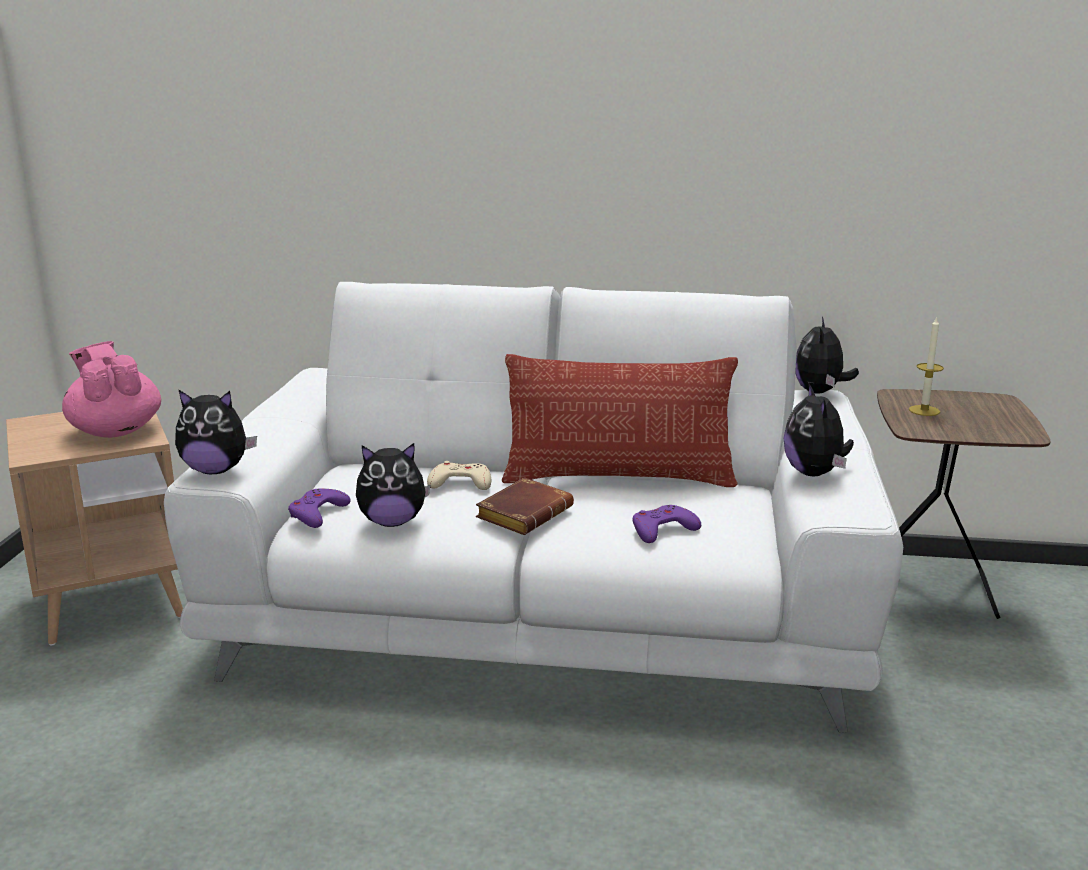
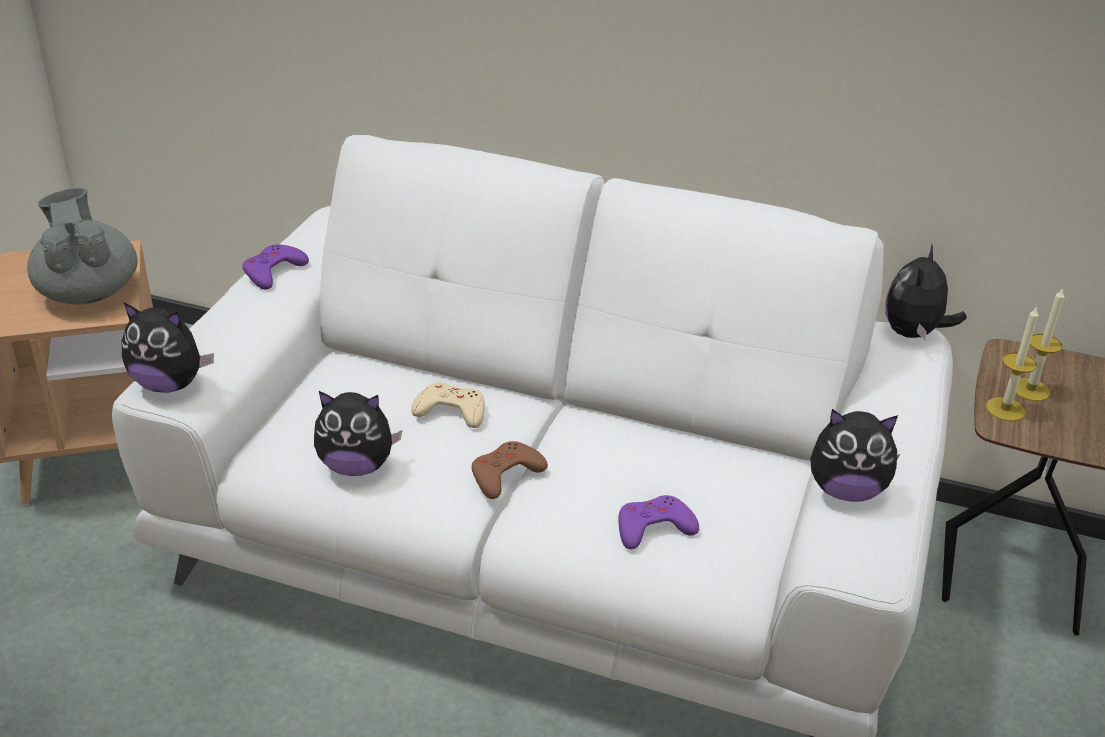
camera: 10 degrees right, 15 degrees up
pink teapot [62,341,161,438] -> grey teapot [27,188,138,305]
purple game controller [288,489,351,528] -> purple game controller moved to [242,244,309,290]
brown book [476,477,574,535] -> brown game controller [472,441,548,499]
pillow [502,354,738,487] -> none
plush toy [784,383,854,477] -> plush toy turned 90 degrees counterclockwise [810,409,901,502]
none -> candle [986,306,1039,421]

